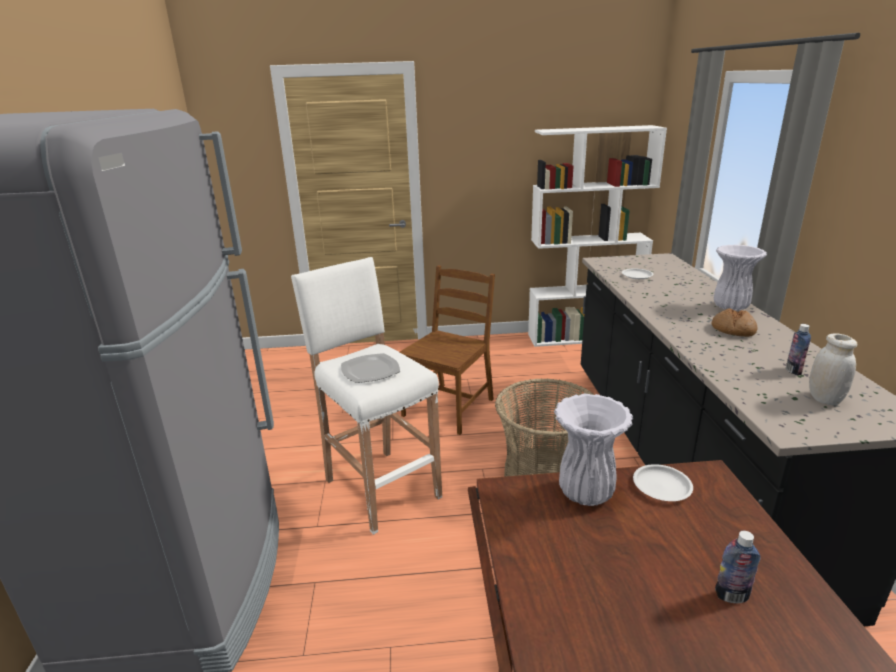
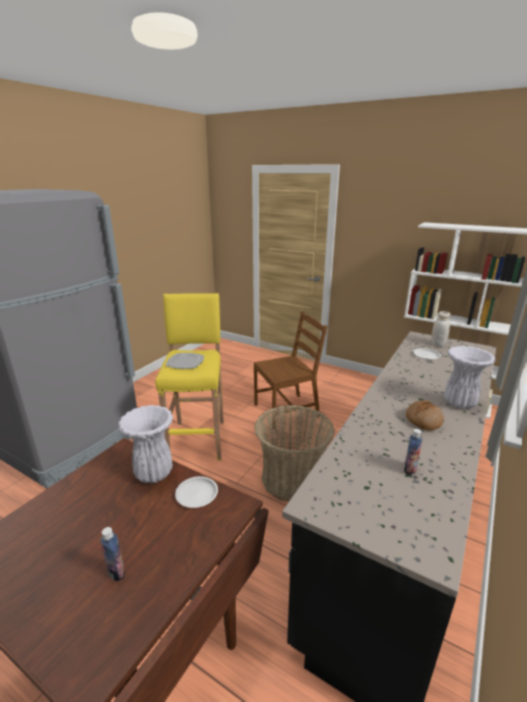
camera: 35 degrees right, 0 degrees up
white stool [291,257,442,535] -> yellow stool [155,293,224,461]
white jar [809,333,857,405] -> white jar moved to [431,311,450,347]

